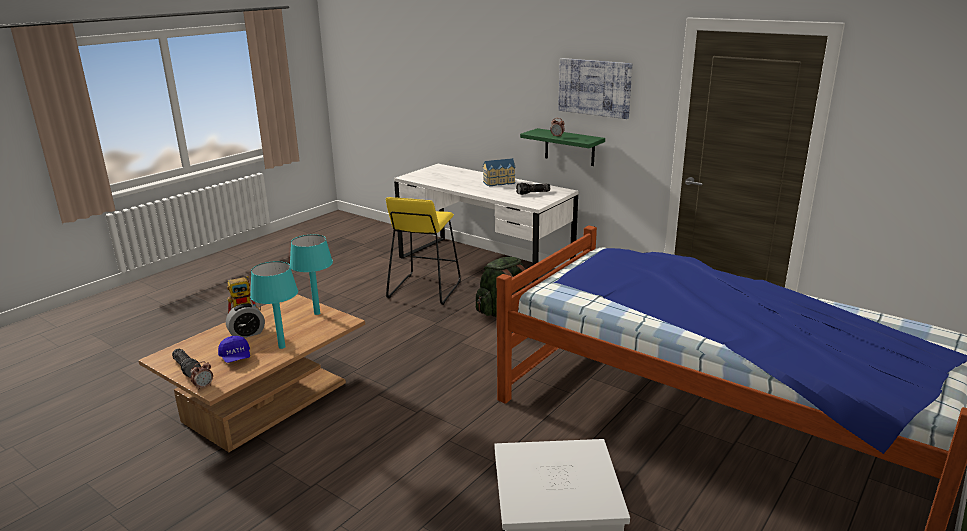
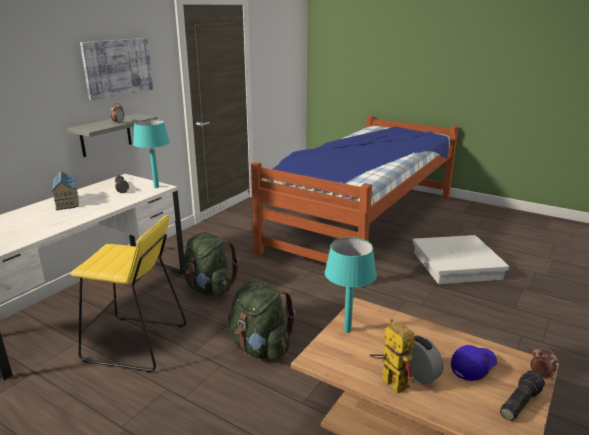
camera: 95 degrees left, 0 degrees up
turquoise table lamp [250,261,298,349] -> turquoise table lamp moved to [133,119,170,188]
green shelf [520,128,605,166] -> grey shelf [67,114,157,157]
none -> green backpack [228,280,295,360]

